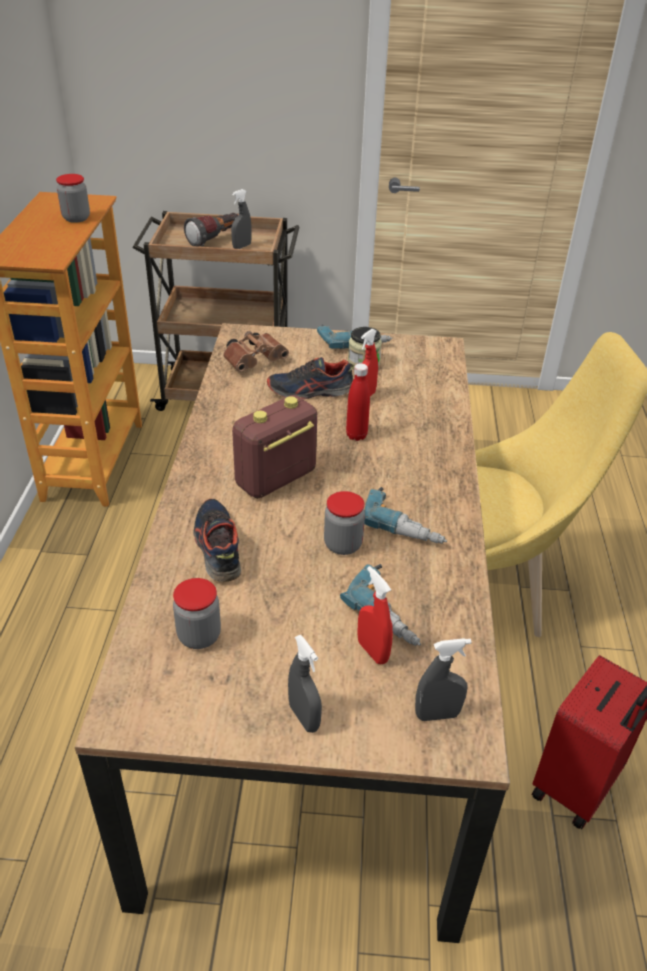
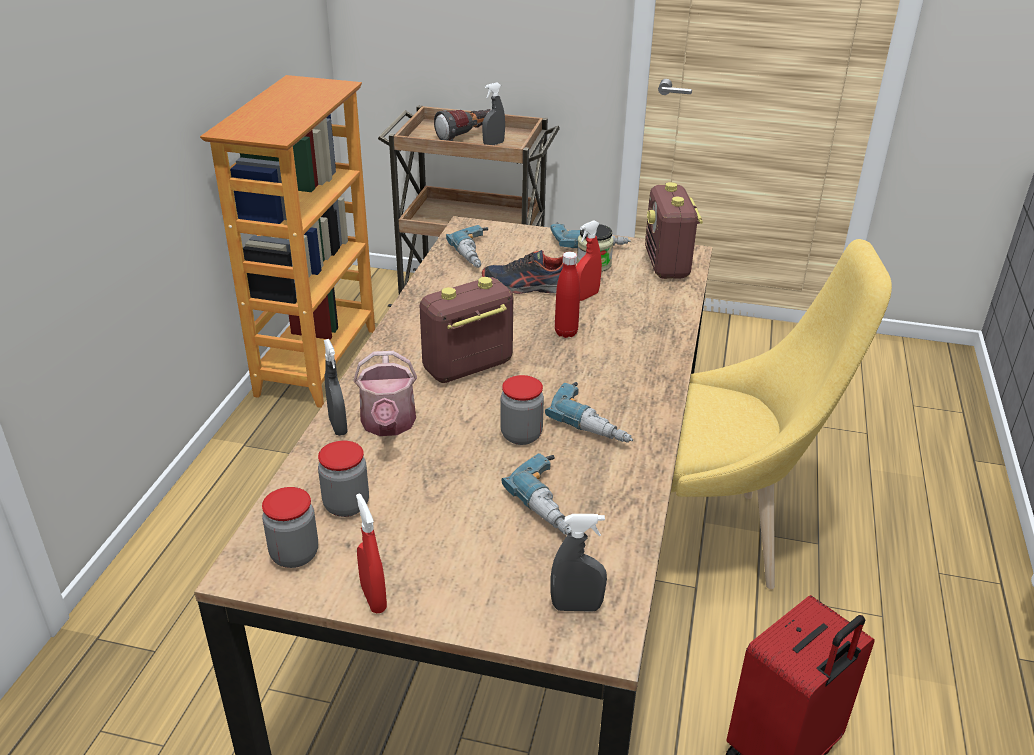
camera: 10 degrees right, 5 degrees down
jar [56,174,90,223] -> jar moved to [262,487,318,568]
shoe [193,499,241,582] -> watering can [354,351,417,436]
brown binoculars [223,331,289,372] -> power drill [446,225,488,268]
grey spray bottle [288,635,322,733] -> grey spray bottle moved to [324,339,348,436]
red spray bottle [357,566,393,664] -> red spray bottle moved to [356,493,387,613]
none -> radio [645,182,703,279]

